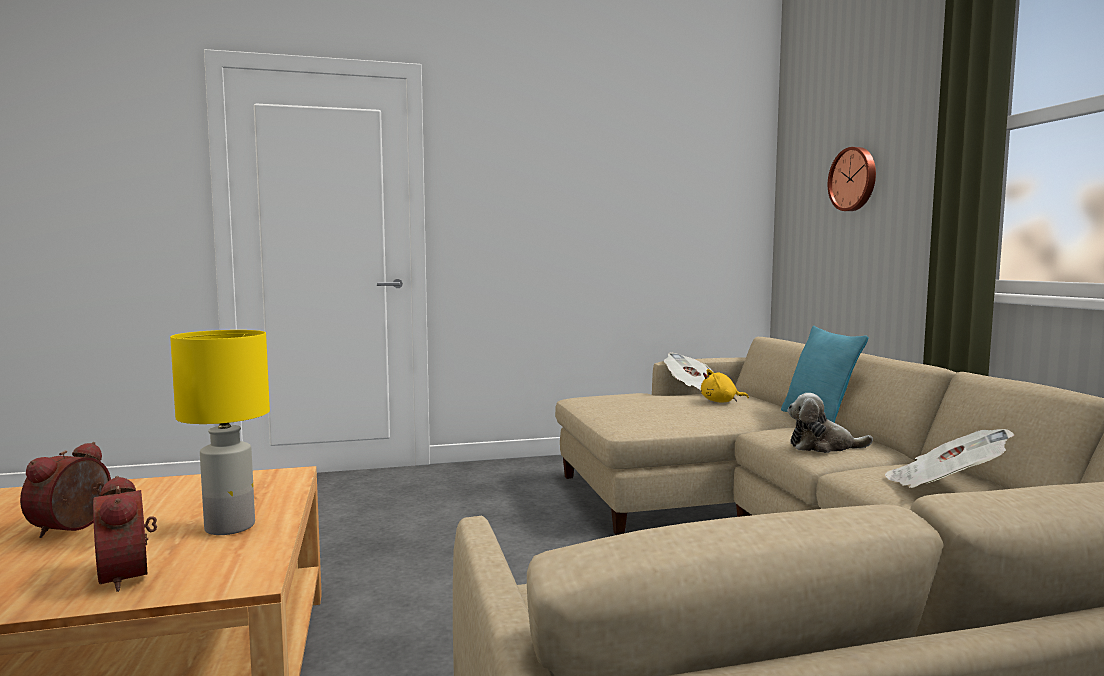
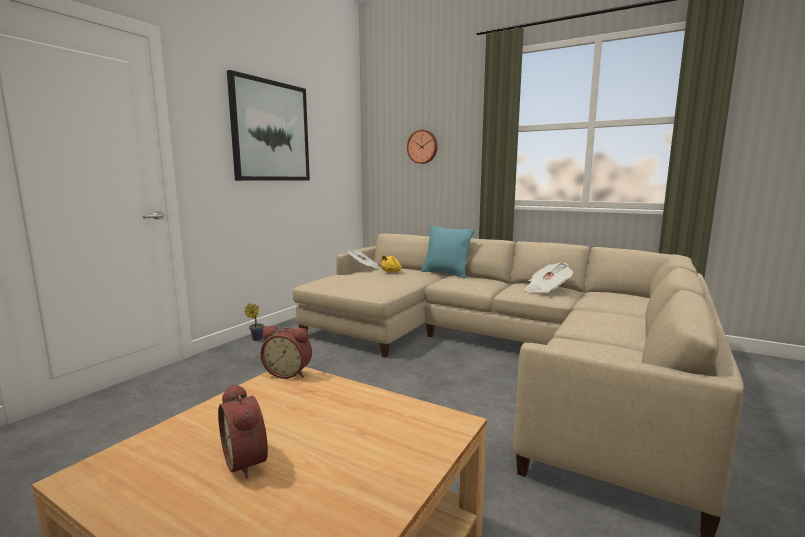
camera: 45 degrees left, 5 degrees up
alarm clock [93,476,157,592] -> alarm clock moved to [261,325,312,379]
yellow table lamp [170,330,270,535] -> none
plush toy [787,393,873,453] -> none
none -> picture [227,70,310,181]
none -> potted plant [245,303,264,341]

